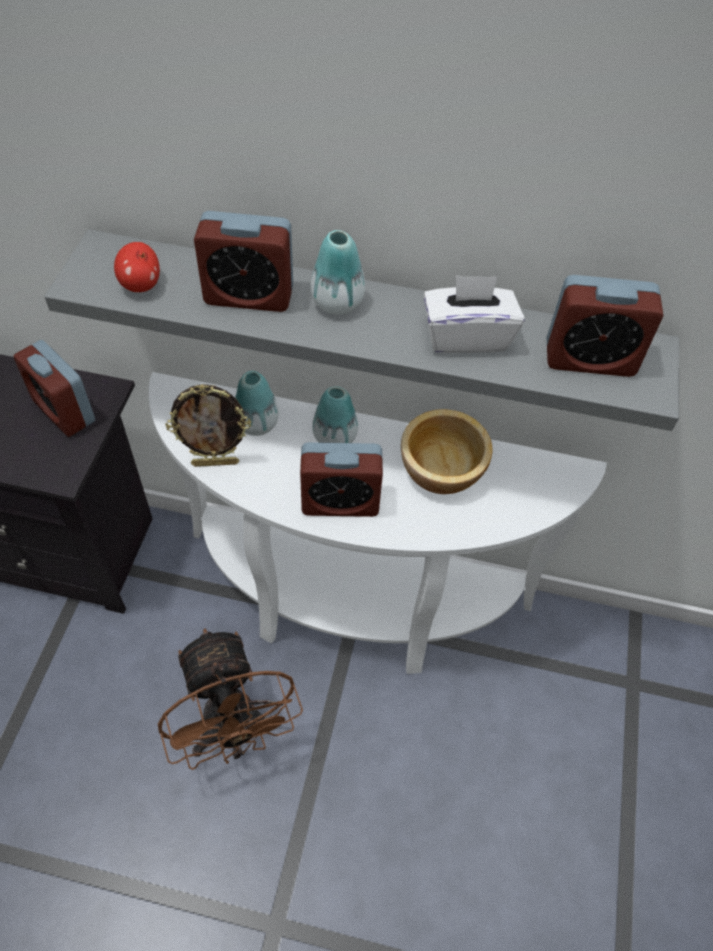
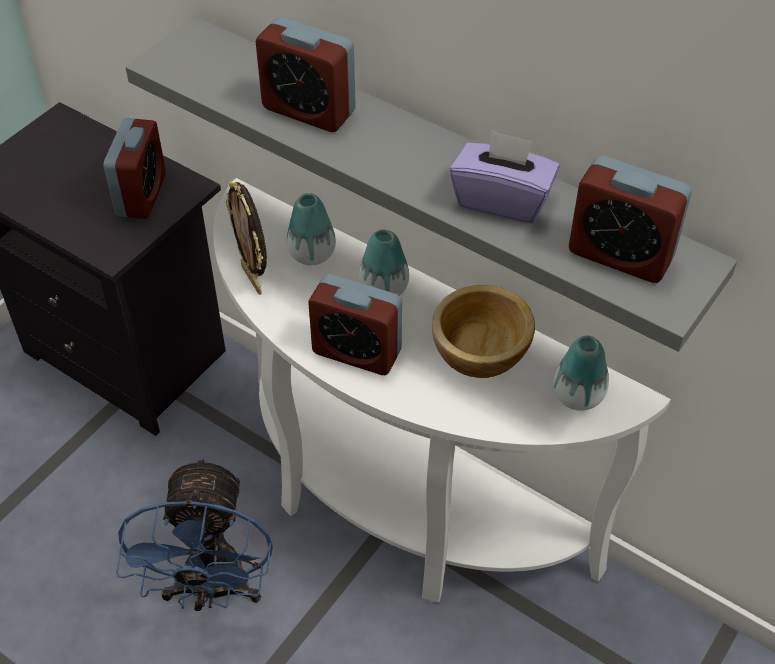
camera: 25 degrees right, 5 degrees down
alarm clock [14,340,95,437] -> alarm clock turned 150 degrees counterclockwise [103,118,166,219]
apple [114,242,160,292] -> none
brown fan [158,628,303,770] -> blue fan [116,455,273,611]
picture frame [166,384,251,467] -> picture frame turned 45 degrees clockwise [226,180,267,295]
vase [311,230,365,315] -> vase moved to [553,336,609,411]
white tissue box [423,275,525,353] -> purple tissue box [450,130,559,224]

